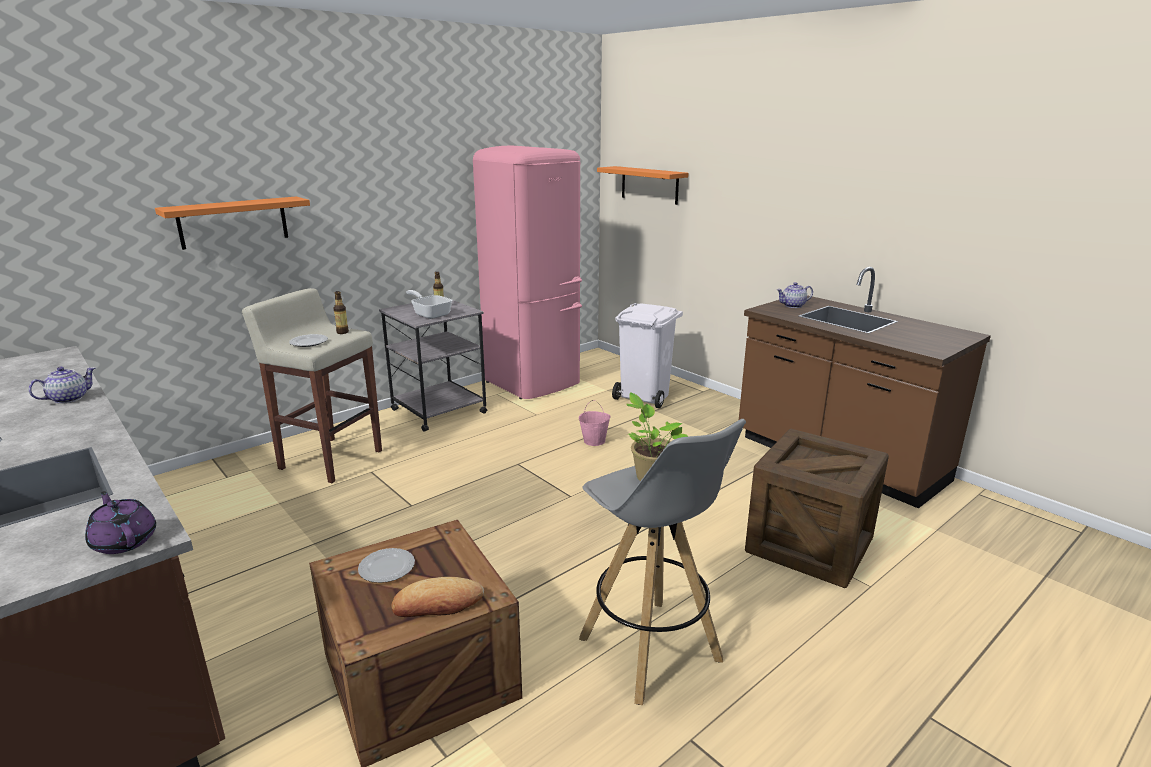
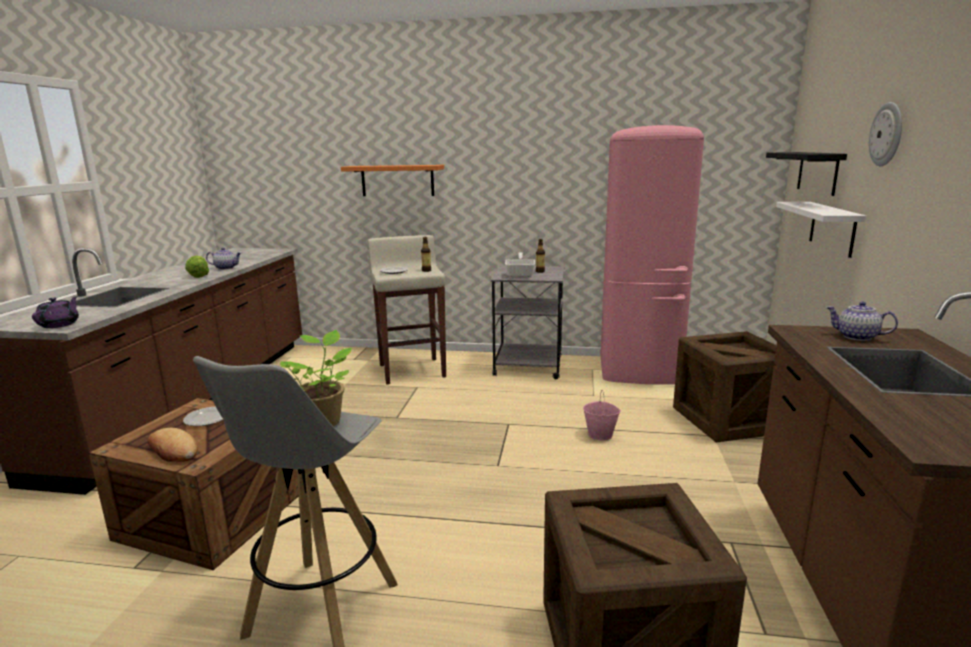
camera: 50 degrees right, 5 degrees down
orange shelf [597,166,688,205] -> black shelf [766,152,847,196]
white trash can [612,303,683,408] -> crate [673,331,777,443]
none -> lettuce [185,255,209,278]
none -> white shelf [776,202,866,258]
none -> wall clock [869,102,902,166]

